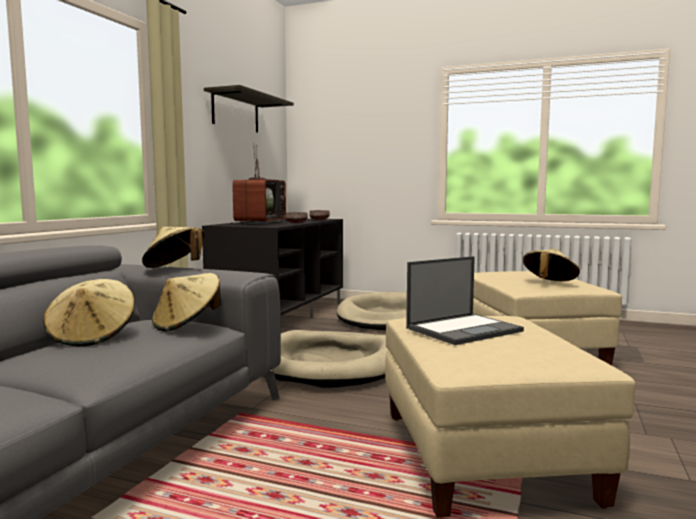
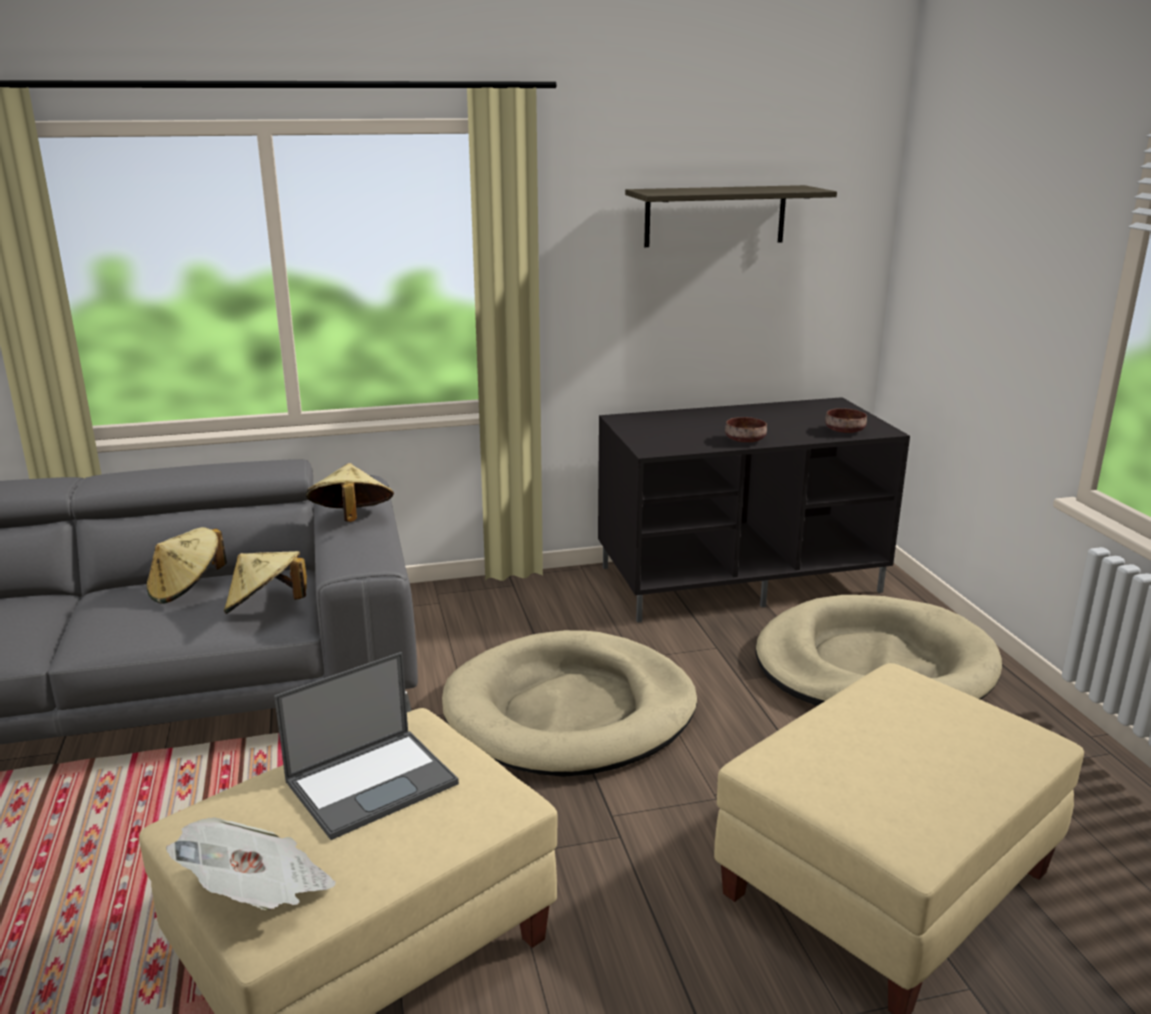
camera: 55 degrees right, 15 degrees up
television [231,143,286,225] -> none
laptop [406,256,524,345] -> laptop turned 60 degrees counterclockwise [274,652,459,840]
beige hat [523,249,580,281] -> none
none -> newspaper [166,817,336,910]

